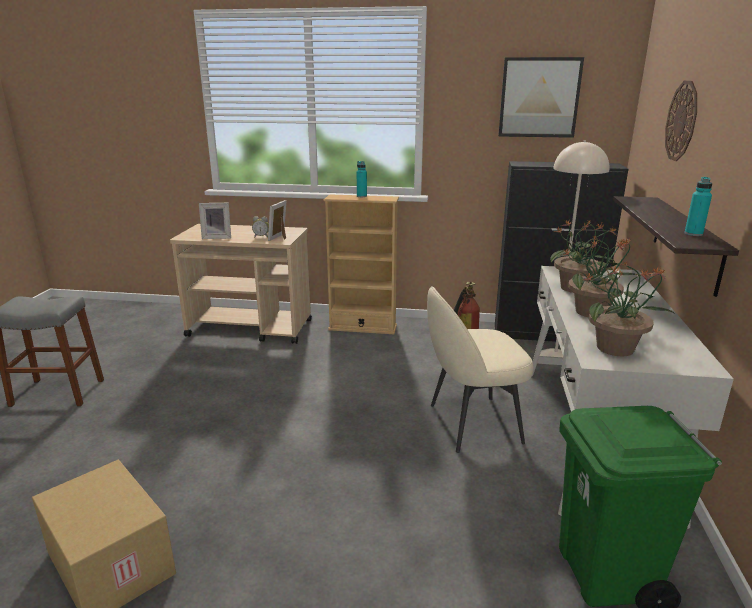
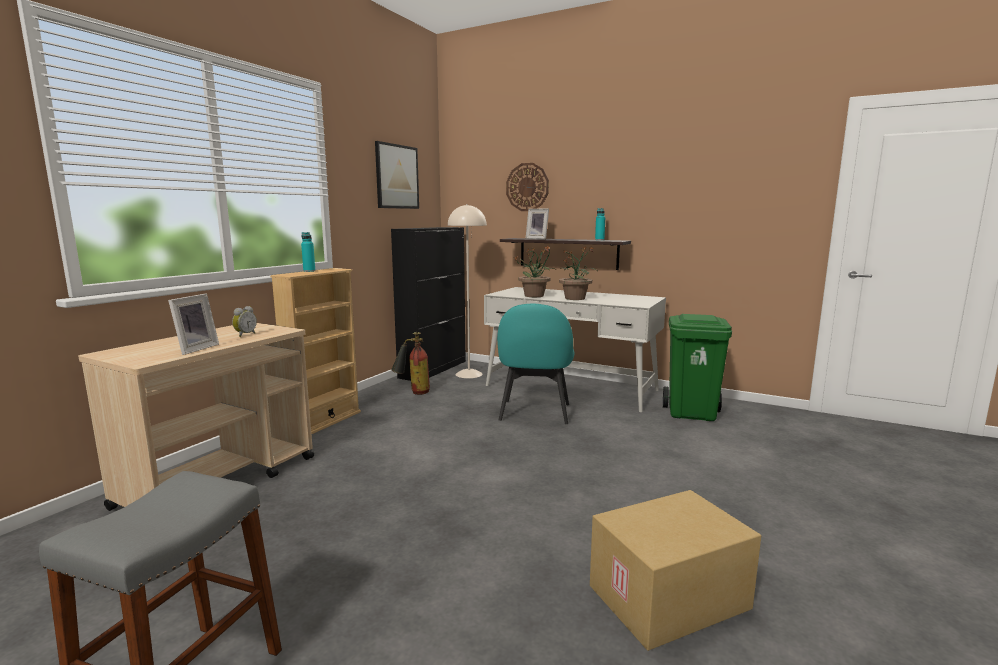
camera: 70 degrees left, 10 degrees down
picture frame [268,200,286,241] -> picture frame moved to [526,209,549,239]
beige chair [427,286,533,453] -> turquoise chair [497,304,574,424]
potted plant [584,261,676,356] -> none

